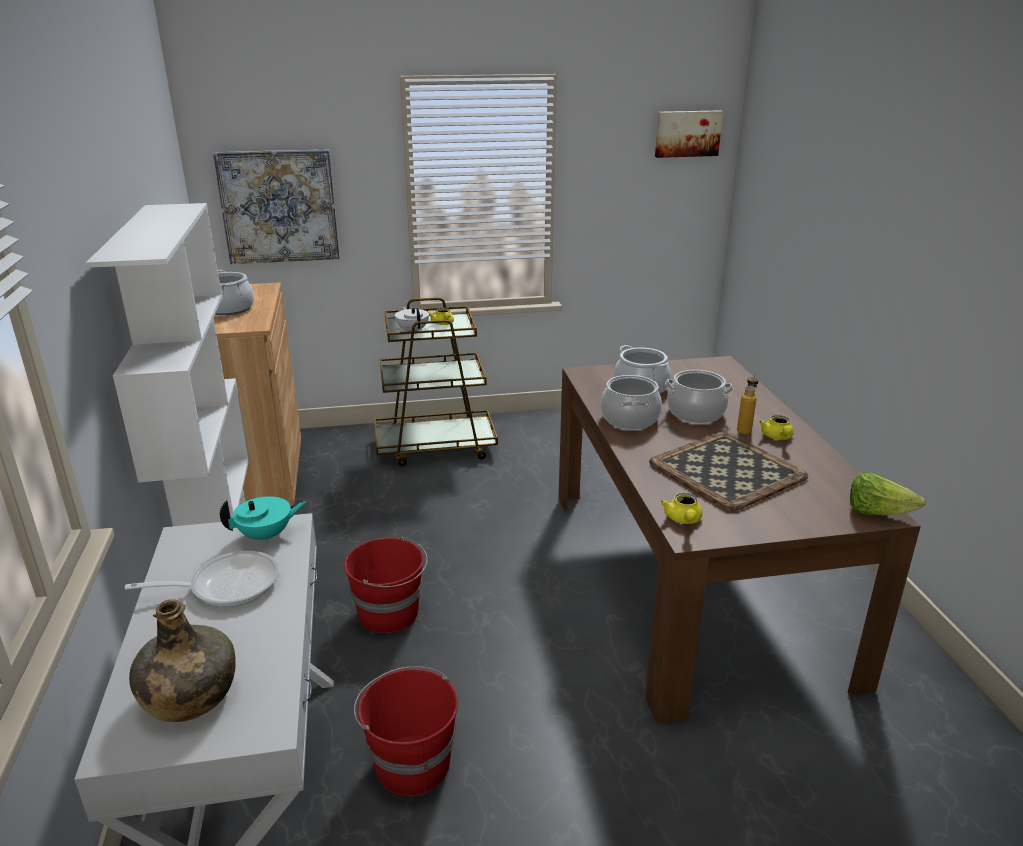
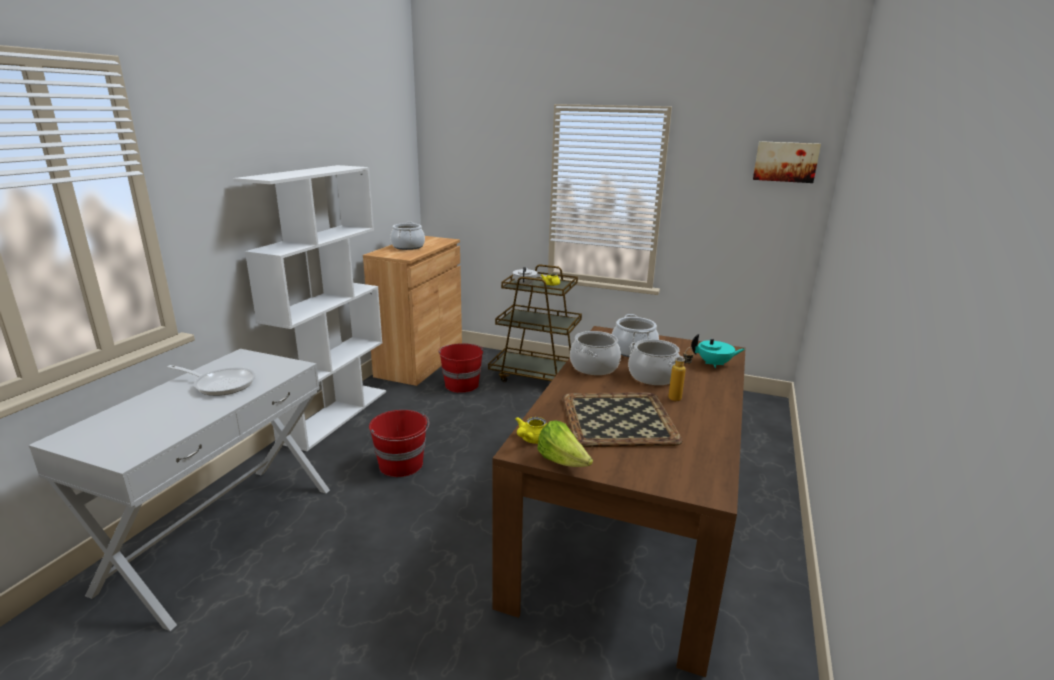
camera: 30 degrees right, 5 degrees down
green bottle [129,599,236,722] -> none
picture [213,149,339,264] -> none
turquoise teapot [220,496,306,544] -> turquoise teapot moved to [691,334,745,368]
red bucket [354,666,458,796] -> red bucket moved to [438,343,484,393]
yellow teapot [759,415,793,440] -> none
lettuce [850,472,926,515] -> lettuce moved to [537,420,593,467]

